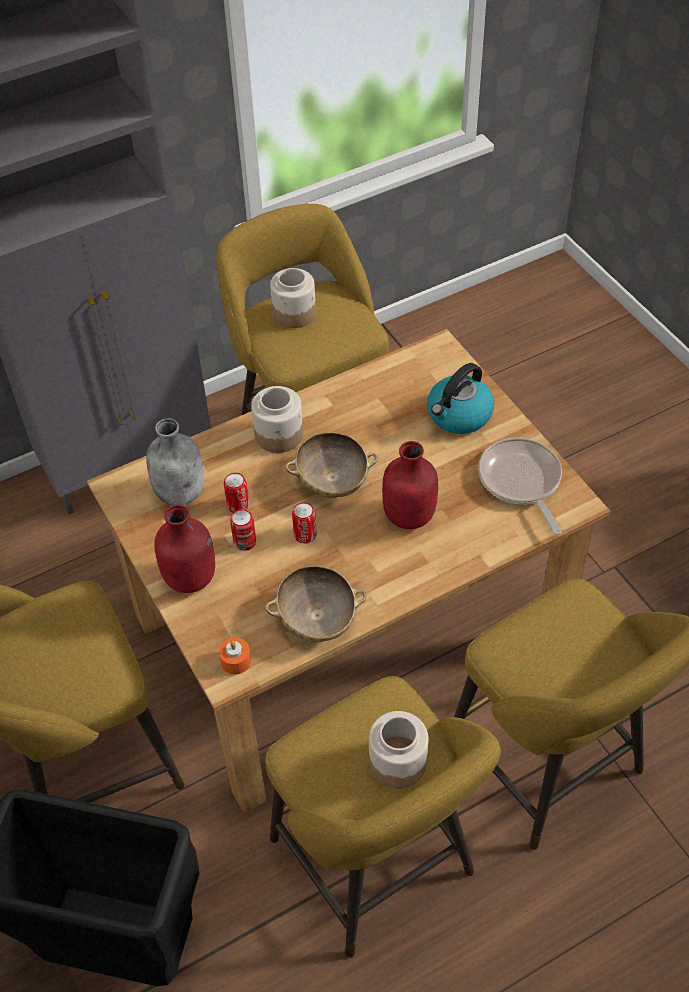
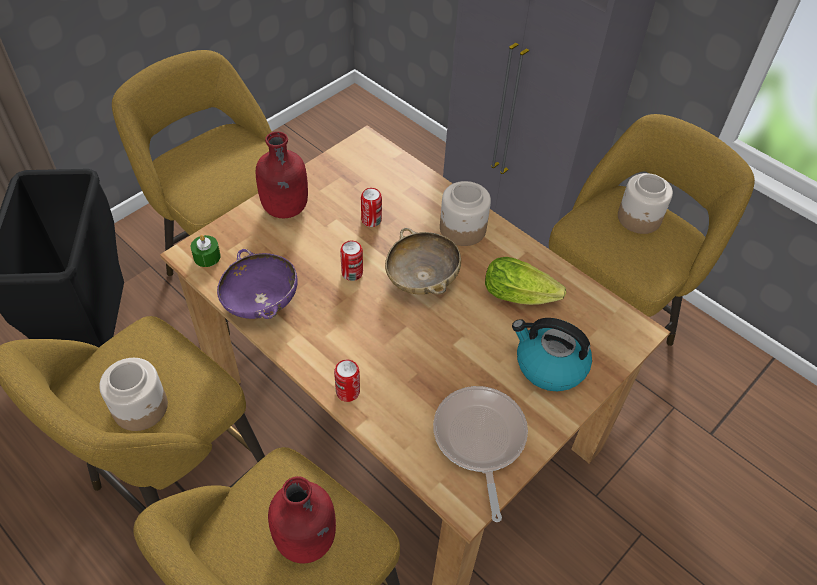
camera: 70 degrees right, 0 degrees up
grey bottle [146,418,204,505] -> none
orange candle [219,637,251,675] -> green candle [191,235,221,267]
can [230,510,256,551] -> can moved to [334,359,360,402]
beige bowl [265,566,367,642] -> purple bowl [217,249,298,319]
red bottle [382,441,438,529] -> red bottle moved to [268,476,336,563]
frying pan [478,437,562,535] -> frying pan turned 60 degrees counterclockwise [433,386,528,522]
none -> lettuce [485,257,566,305]

